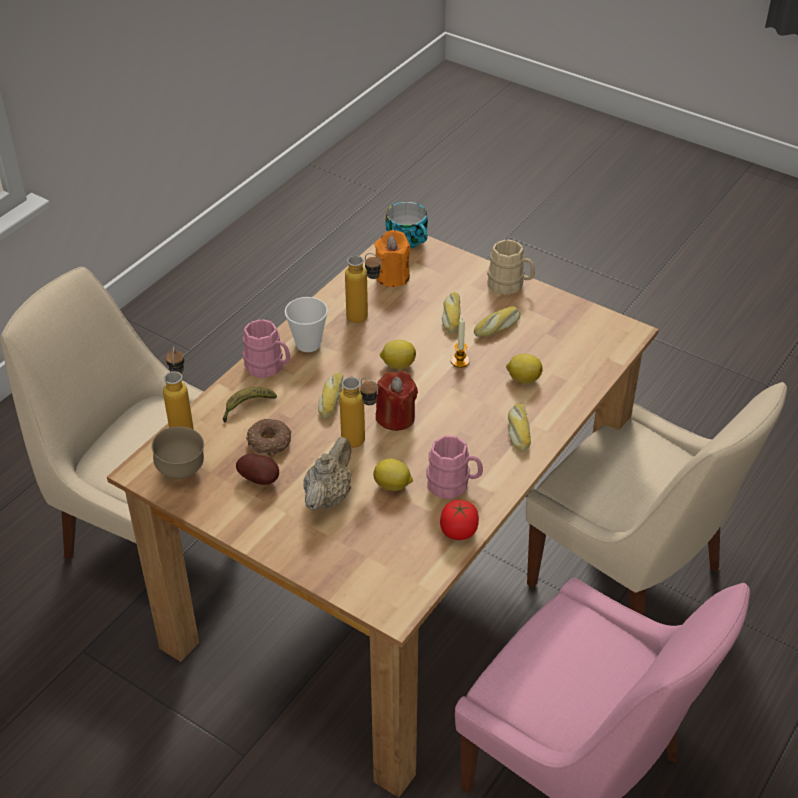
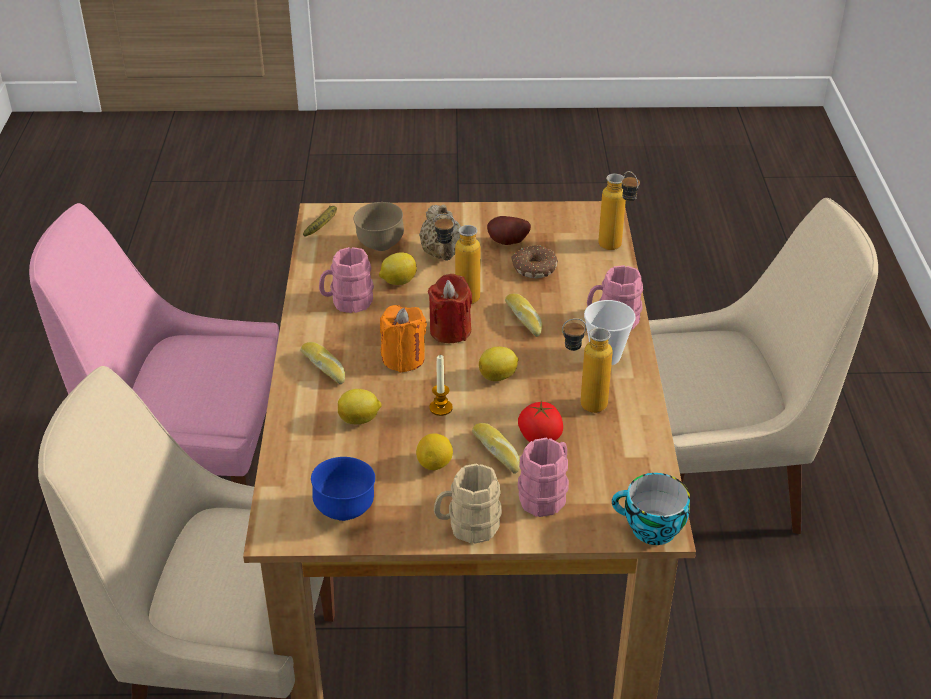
camera: 145 degrees right, 5 degrees down
brown bowl [151,426,204,479] -> brown bowl moved to [354,202,404,251]
banana [223,387,277,423] -> banana moved to [303,206,337,237]
orange candle [374,230,410,287] -> orange candle moved to [380,305,427,373]
tomato [440,500,479,540] -> tomato moved to [518,400,563,442]
bread [474,306,520,337] -> lemon [416,434,453,470]
none -> blue bowl [311,457,375,521]
none -> pink mug [518,438,569,517]

